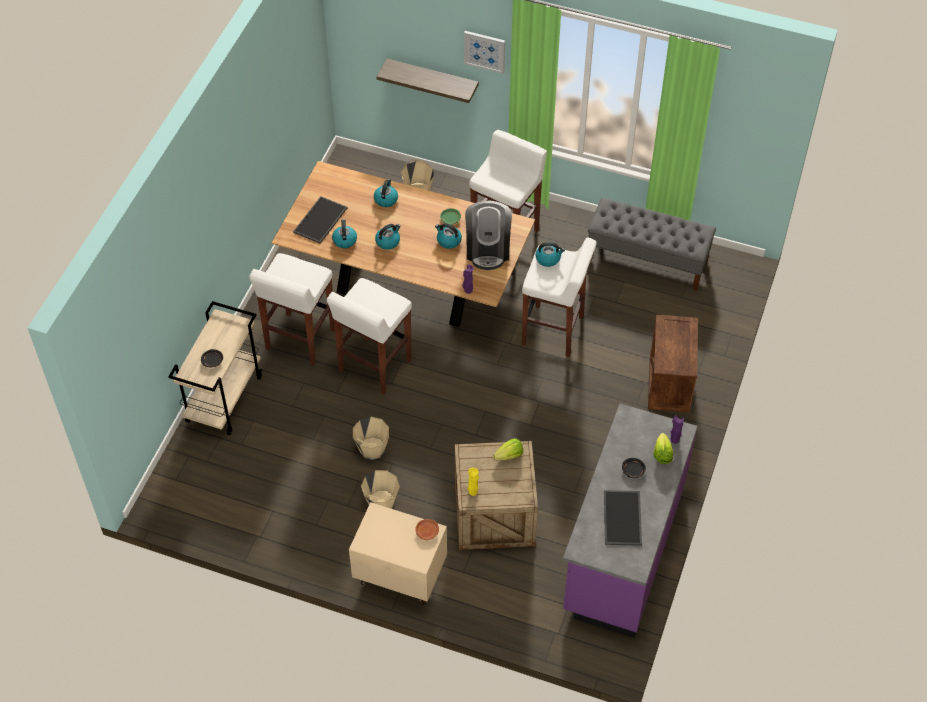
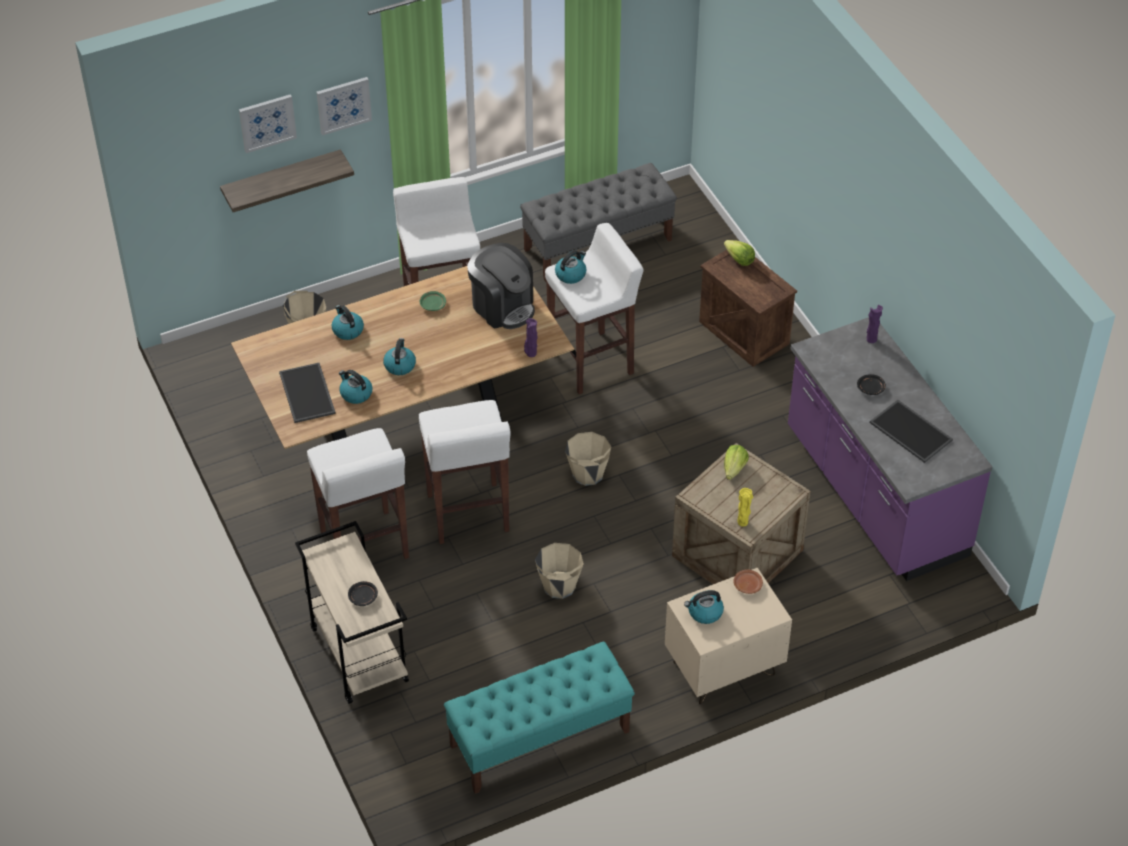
camera: 45 degrees left, 5 degrees down
beige bucket [361,470,400,509] -> beige bucket moved to [565,432,611,486]
kettle [435,223,462,249] -> kettle moved to [684,590,724,624]
lettuce [654,433,673,464] -> lettuce moved to [724,240,755,266]
none -> picture [239,94,297,153]
none -> turquoise bench [444,641,635,794]

